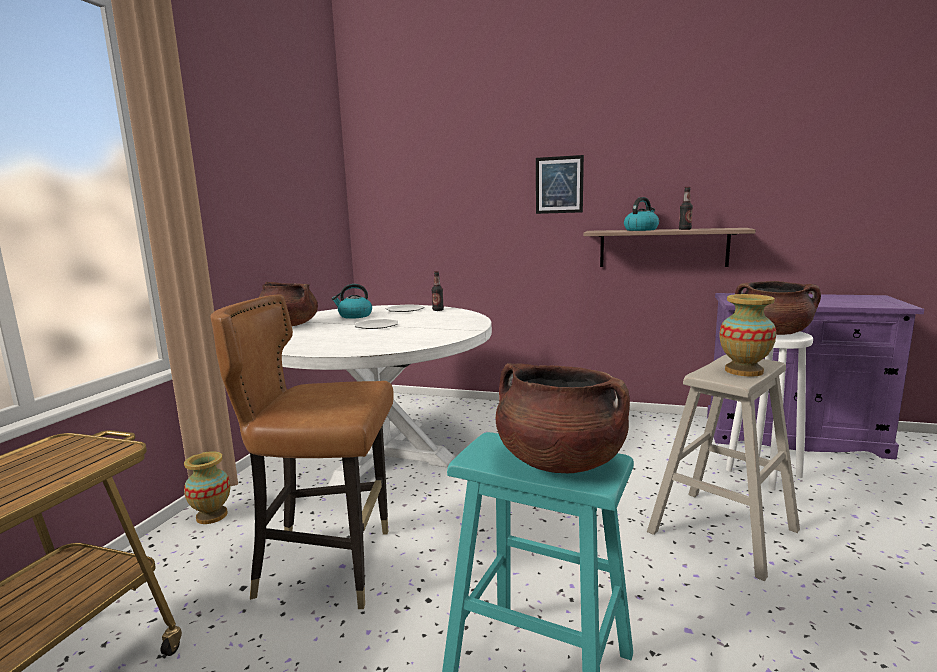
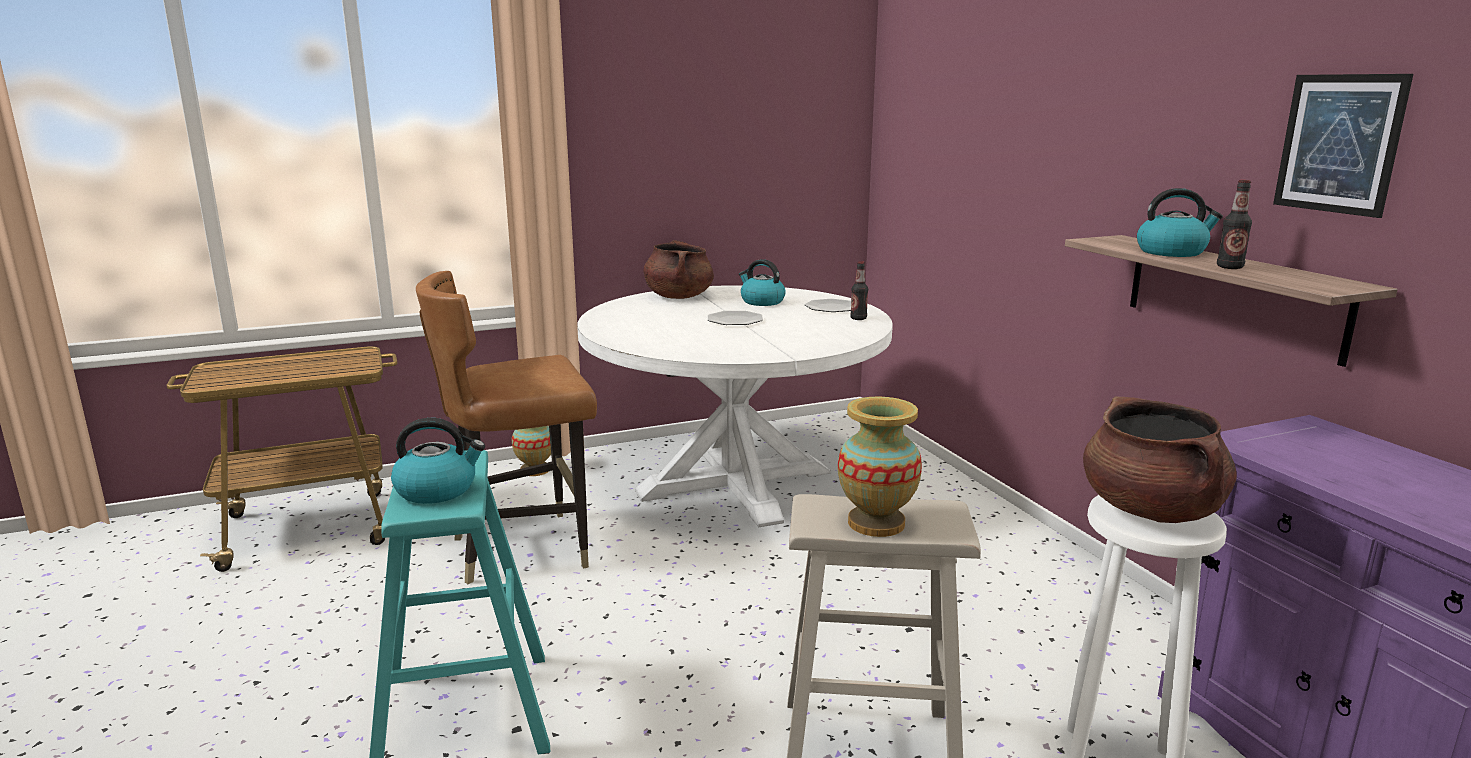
camera: 50 degrees right, 5 degrees up
brown chair [210,294,394,609] -> brown chair turned 75 degrees counterclockwise [416,271,597,584]
brown cooking pot [496,363,630,473] -> kettle [391,418,485,504]
picture [536,155,584,214] -> picture moved to [1273,74,1413,218]

